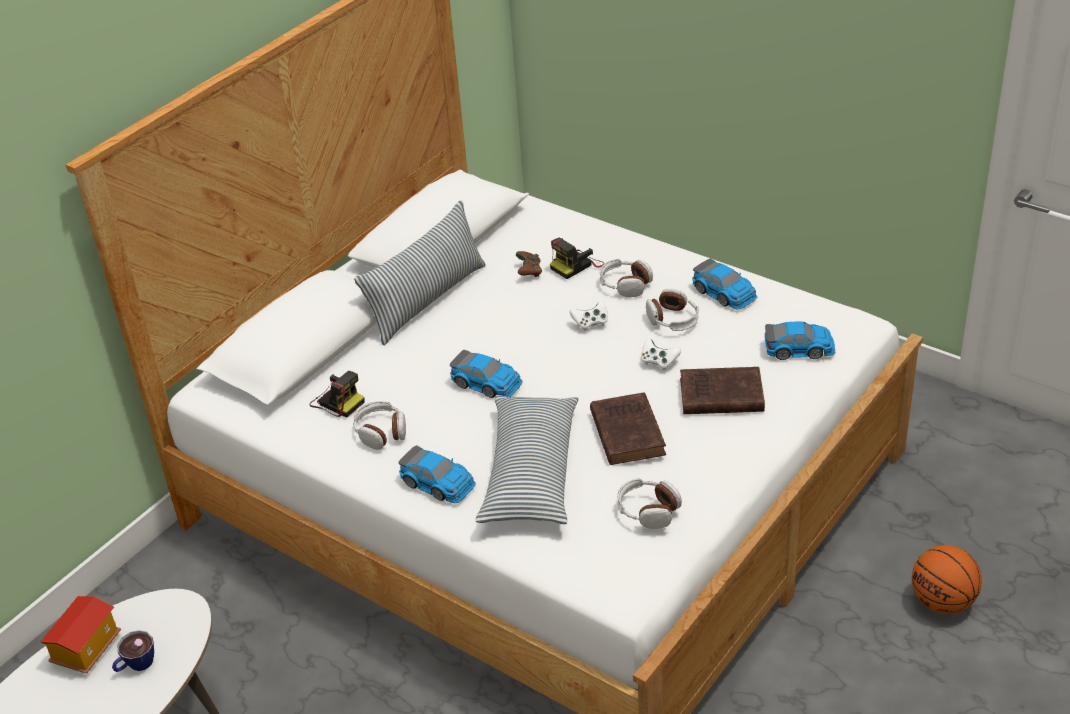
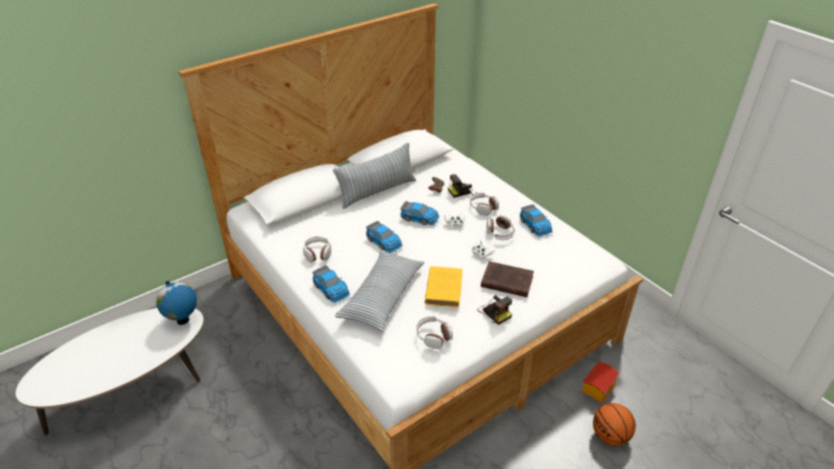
camera: 15 degrees right, 0 degrees up
toy house [41,596,121,674] -> toy house moved to [580,362,619,404]
cup [112,630,154,672] -> none
camera [310,371,365,417] -> camera moved to [477,295,512,325]
brown book [590,392,666,465] -> yellow book [425,266,462,307]
toy car [765,322,835,360] -> toy car moved to [400,201,439,225]
none -> globe [156,281,197,325]

